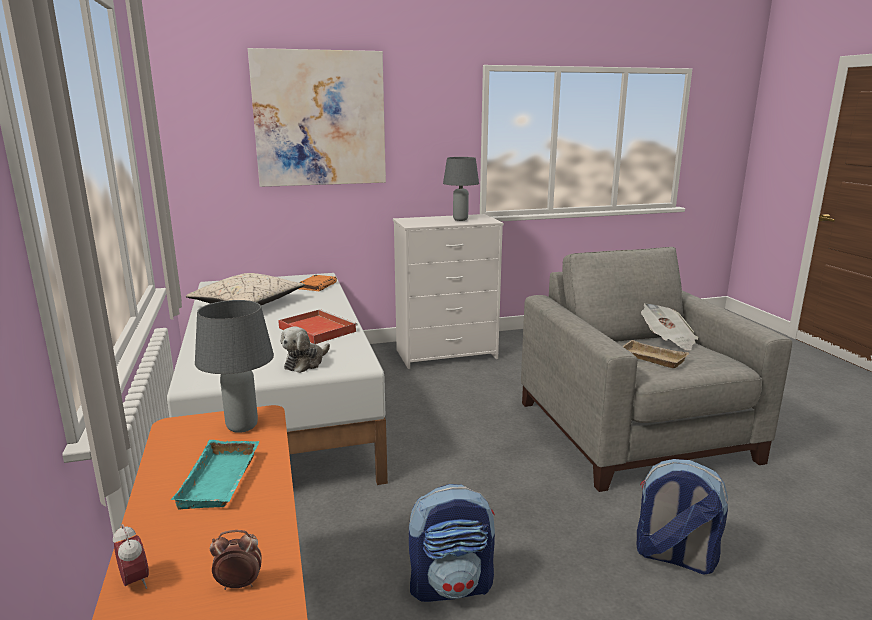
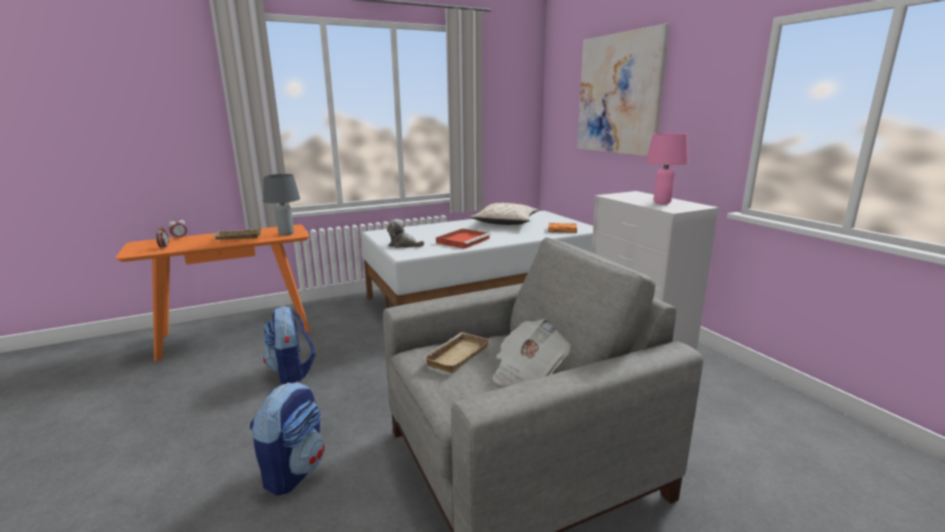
camera: 80 degrees right, 0 degrees up
turquoise tray [171,440,259,510] -> beige tray [212,227,262,240]
grey table lamp [443,157,479,221] -> pink table lamp [646,133,689,204]

